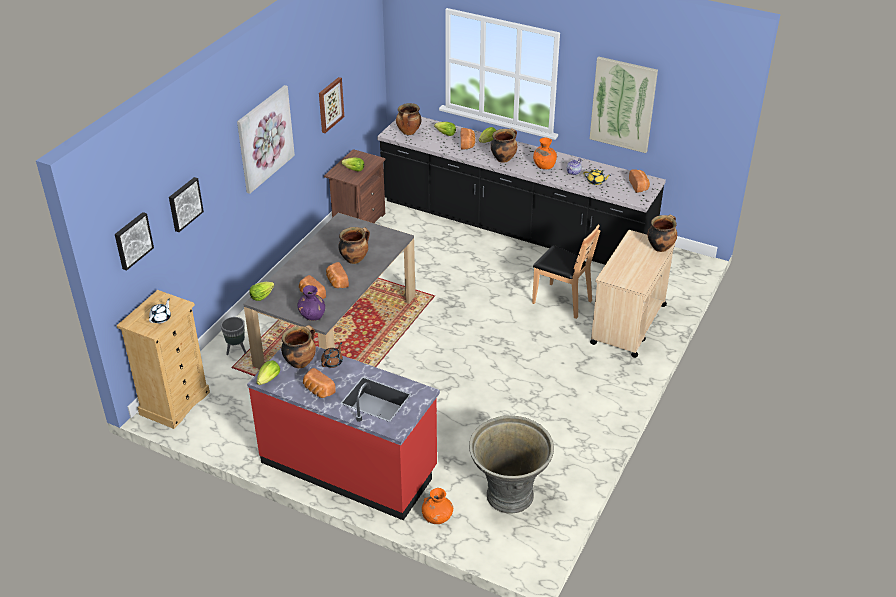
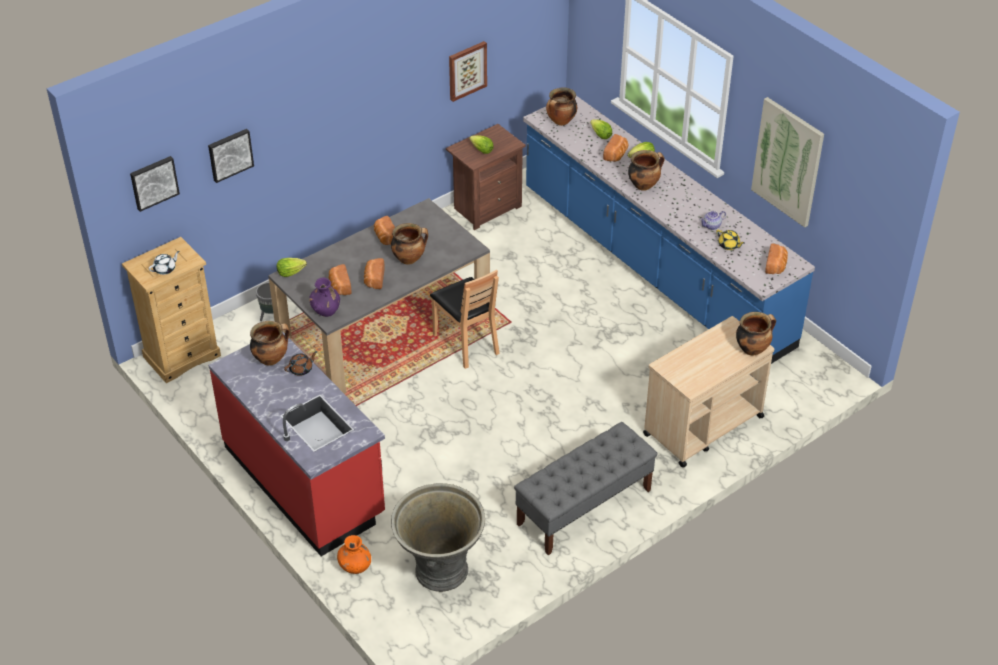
camera: 25 degrees right, 5 degrees up
picture [237,85,295,194] -> none
lettuce [257,360,280,385] -> none
bread [303,368,336,398] -> bread moved to [374,216,395,245]
black counter [377,117,666,265] -> blue counter [523,96,815,364]
brown chair [532,224,600,319] -> brown chair moved to [430,270,500,369]
orange vase [533,138,557,169] -> none
none -> grey bench [514,422,657,555]

